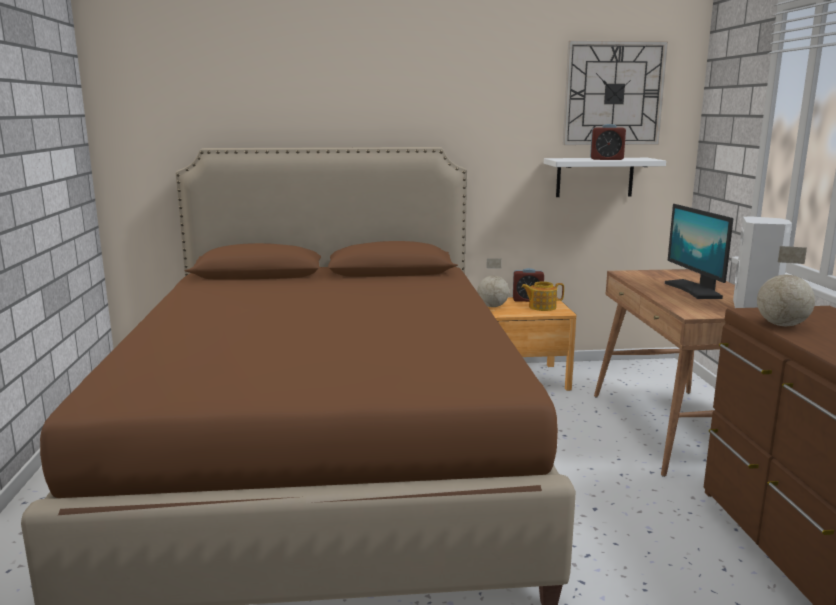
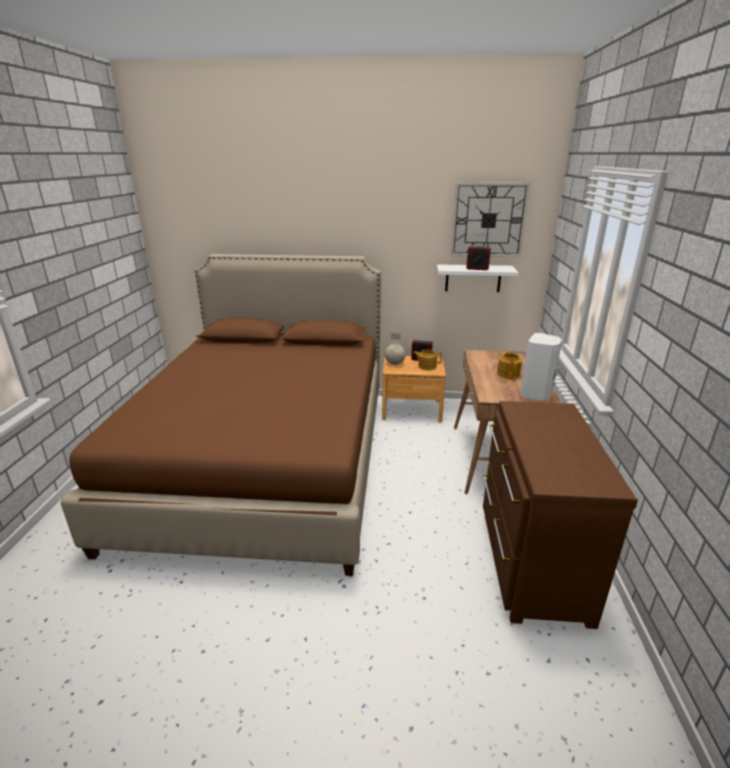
camera: 10 degrees right, 10 degrees up
monitor [665,204,733,299] -> teapot [497,350,522,379]
globe [757,246,815,326] -> none

